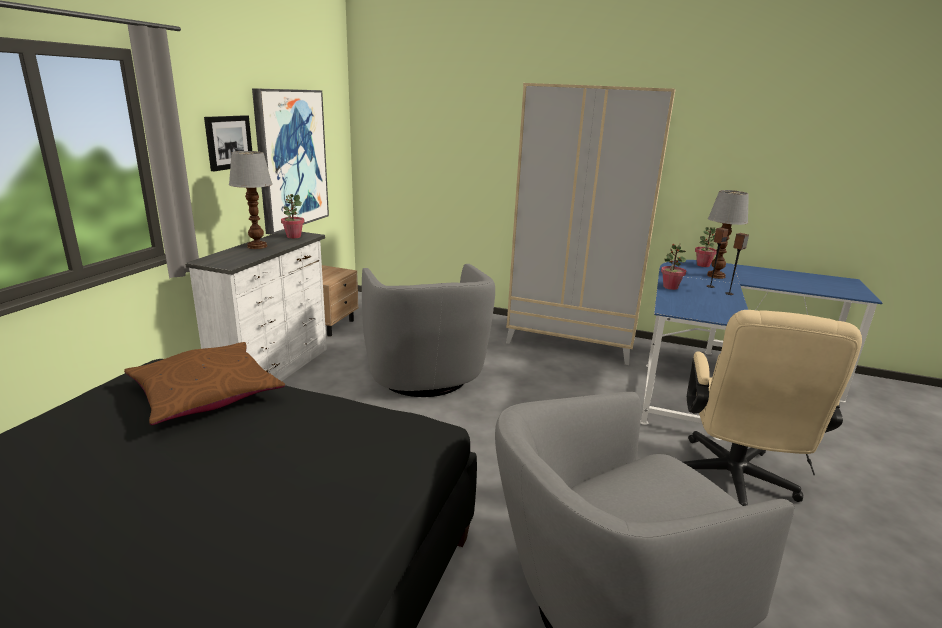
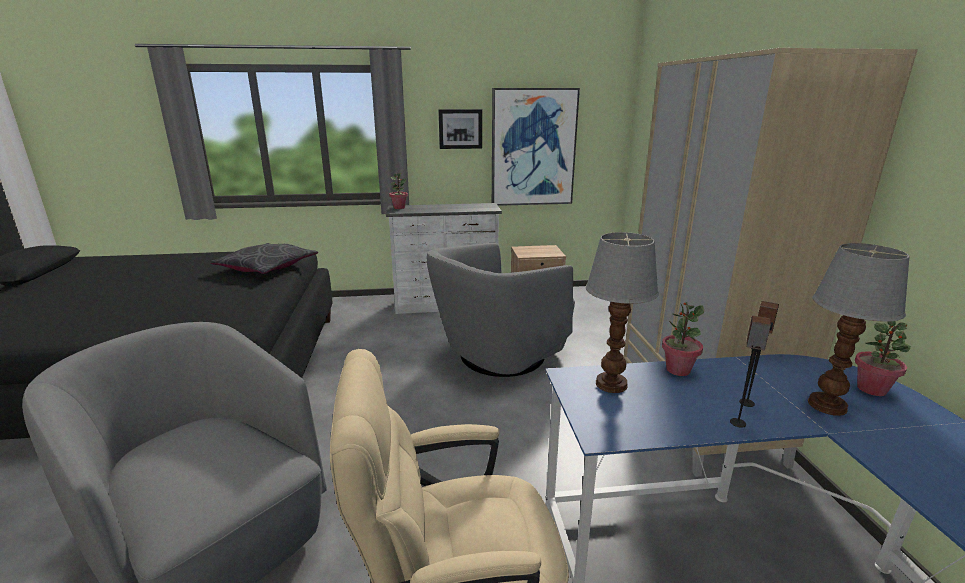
camera: 65 degrees right, 0 degrees up
brown pillow [124,342,285,425] -> grey pillow [210,243,318,274]
table lamp [229,151,273,249] -> table lamp moved to [586,232,659,393]
potted plant [281,194,304,238] -> potted plant moved to [389,173,408,209]

